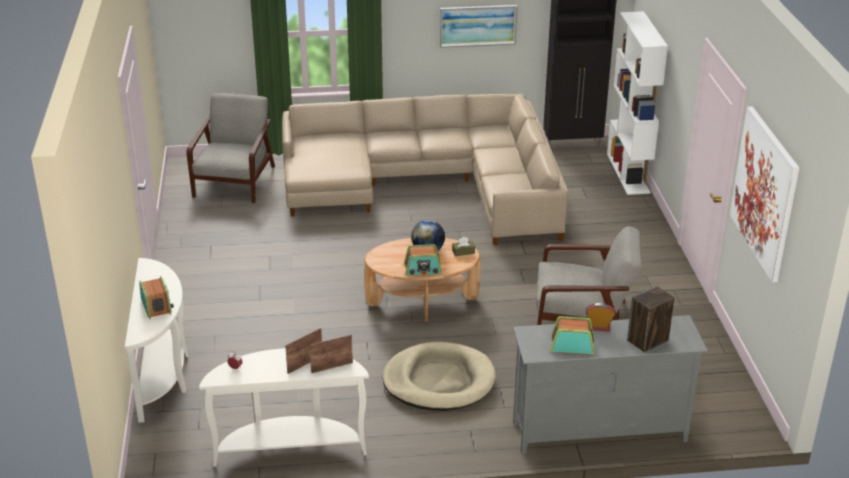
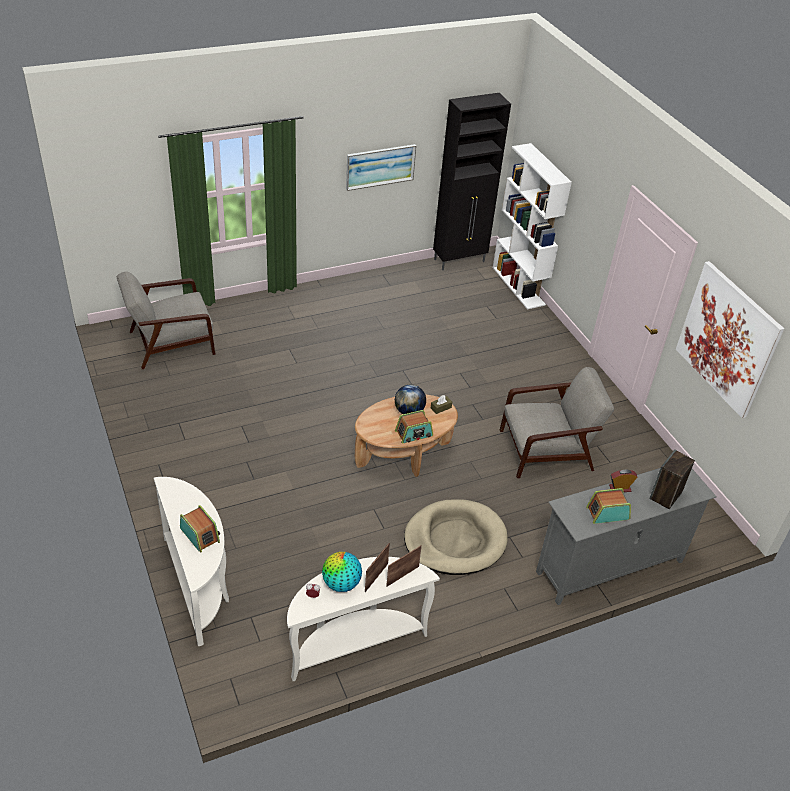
camera: 20 degrees left, 10 degrees up
grey armchair [186,93,275,203] -> grey armchair turned 105 degrees counterclockwise [117,271,216,369]
beige sofa [282,94,568,245] -> none
none -> globe [322,552,362,592]

